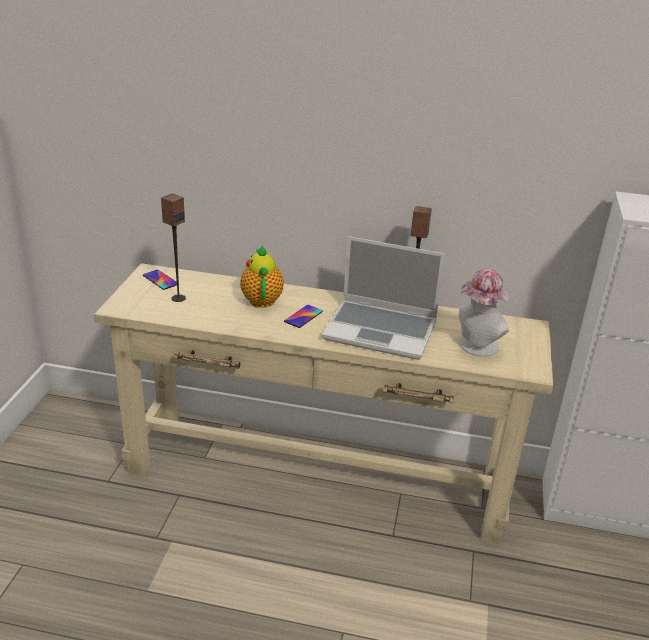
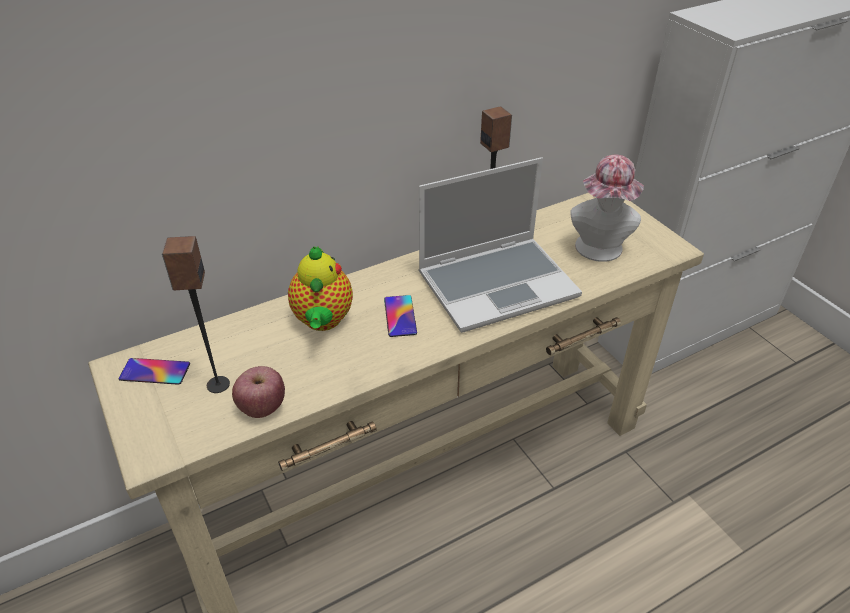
camera: 40 degrees left, 10 degrees up
teapot [240,245,284,308] -> teapot turned 135 degrees counterclockwise [288,246,353,331]
none -> apple [232,366,285,418]

